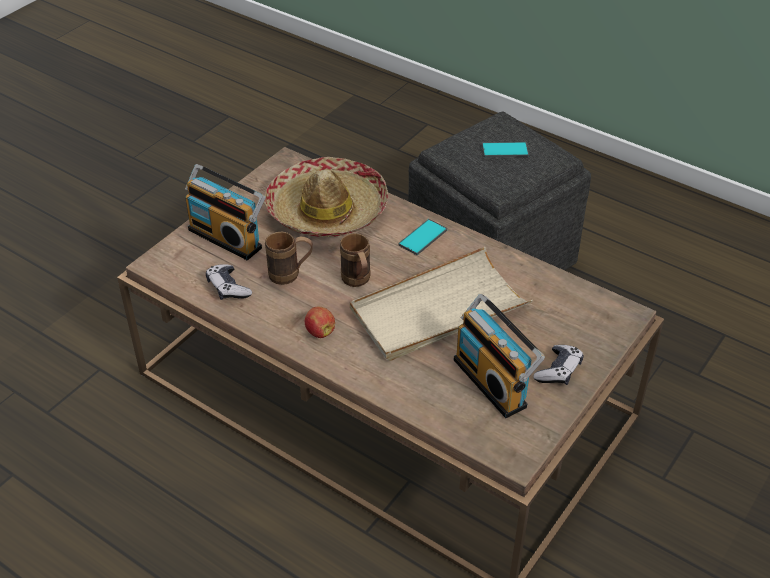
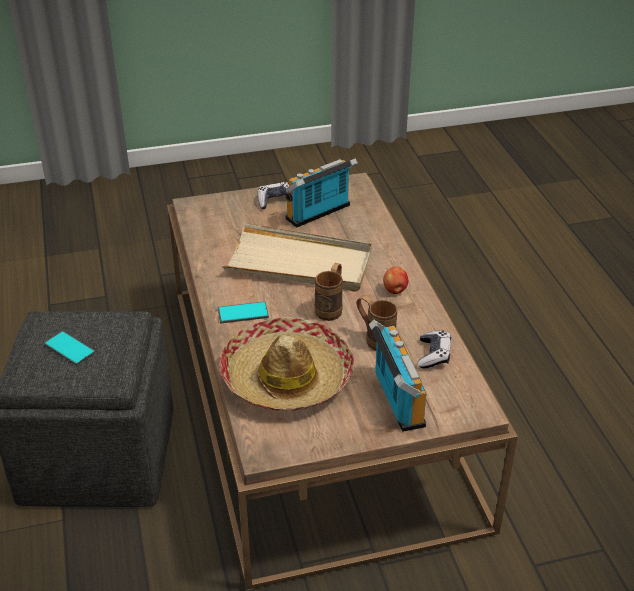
camera: 140 degrees left, 5 degrees down
radio [454,294,545,418] -> radio turned 135 degrees counterclockwise [285,158,358,228]

